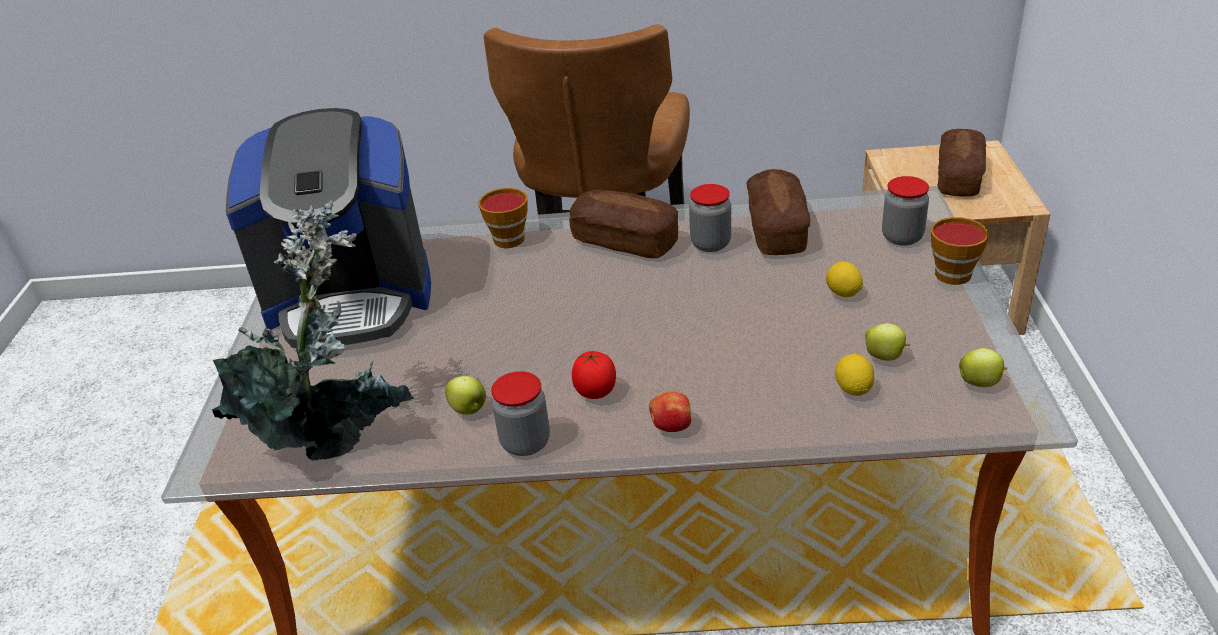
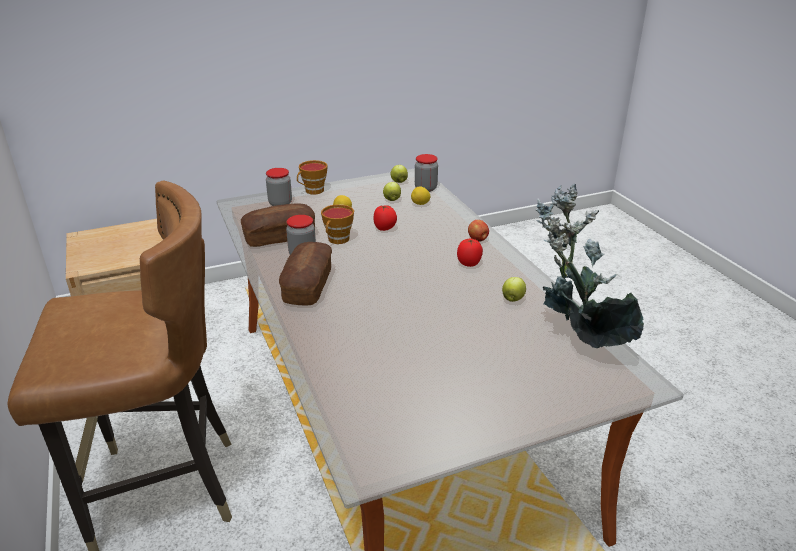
camera: 115 degrees left, 5 degrees down
coffee machine [226,108,431,348] -> none
cup [479,188,528,248] -> cup moved to [321,204,354,244]
jar [491,371,550,456] -> jar moved to [415,154,438,192]
bread [938,129,986,197] -> none
none -> tomato [374,205,397,231]

